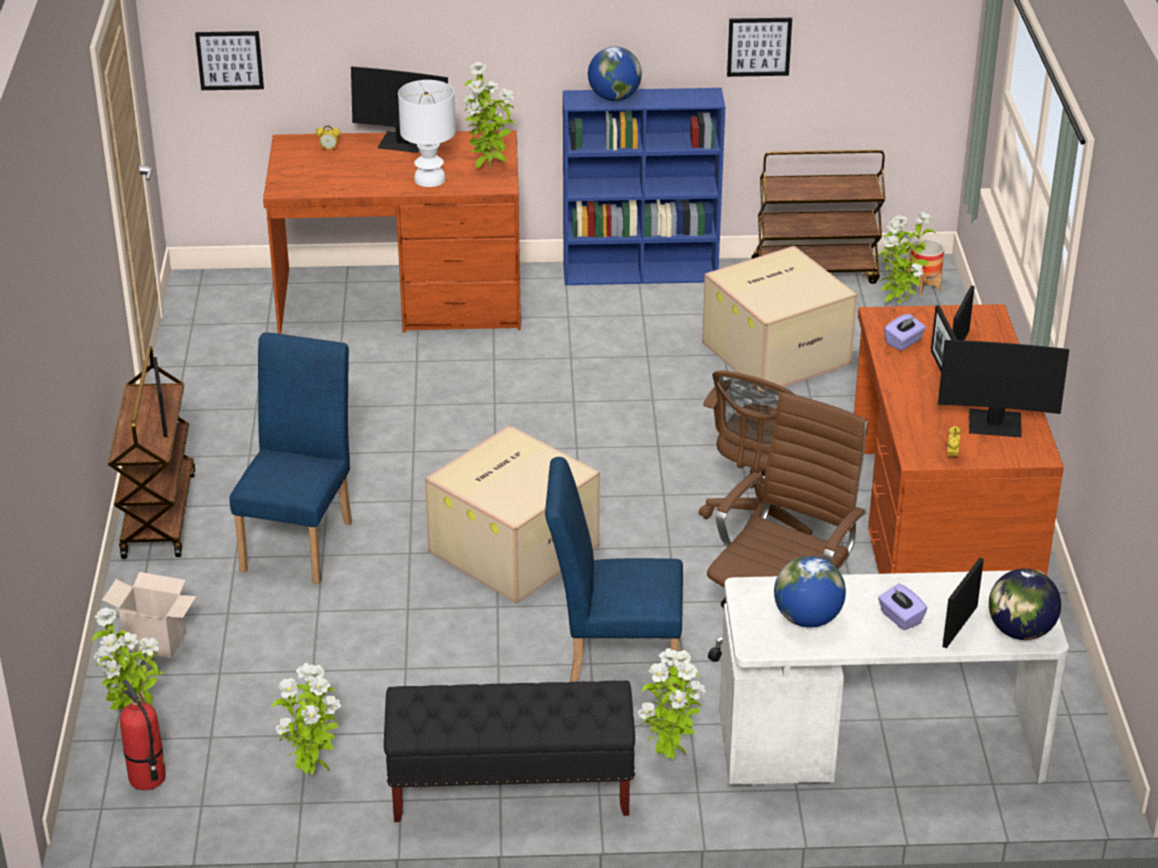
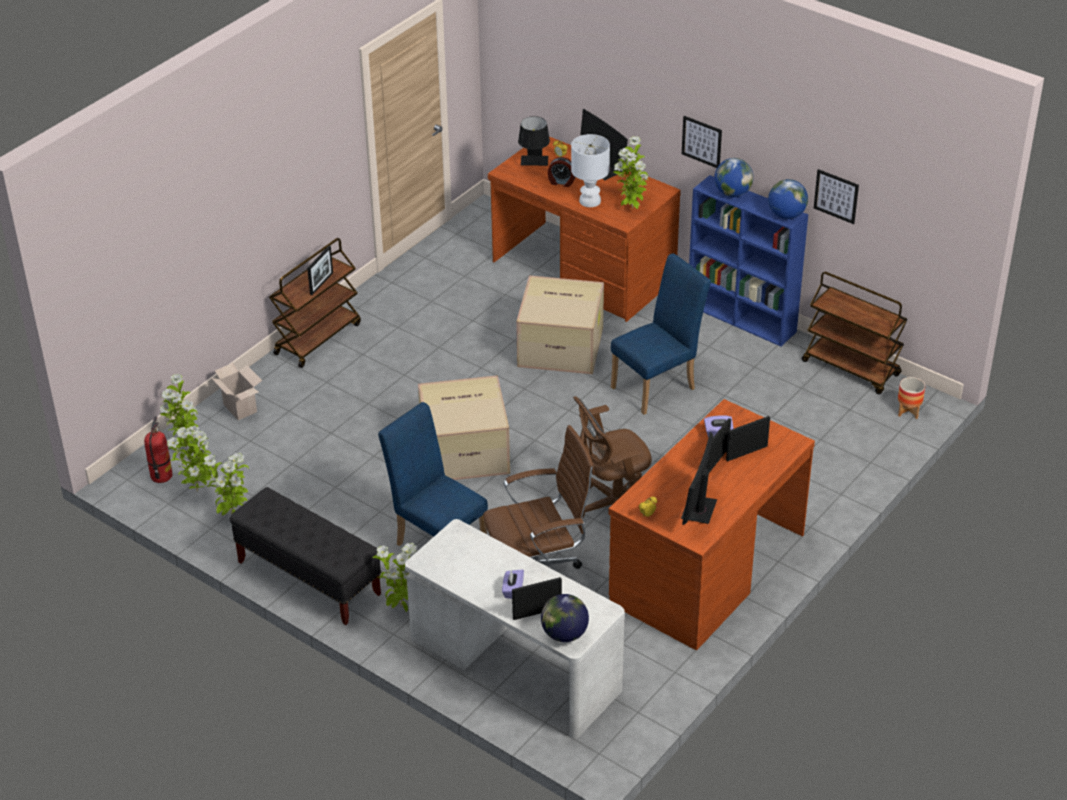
camera: 40 degrees right, 5 degrees up
picture [195,31,264,90] -> picture moved to [682,116,722,168]
blue chair [229,332,352,584] -> blue chair moved to [611,254,711,415]
cardboard box [702,246,857,392] -> cardboard box moved to [516,275,604,374]
globe [774,556,846,628] -> globe moved to [768,179,808,219]
potted plant [878,212,936,306] -> potted plant moved to [167,425,213,492]
monitor [938,340,1069,437] -> monitor turned 60 degrees clockwise [681,432,717,525]
none -> black table lamp [518,116,550,166]
none -> alarm clock [548,157,575,187]

